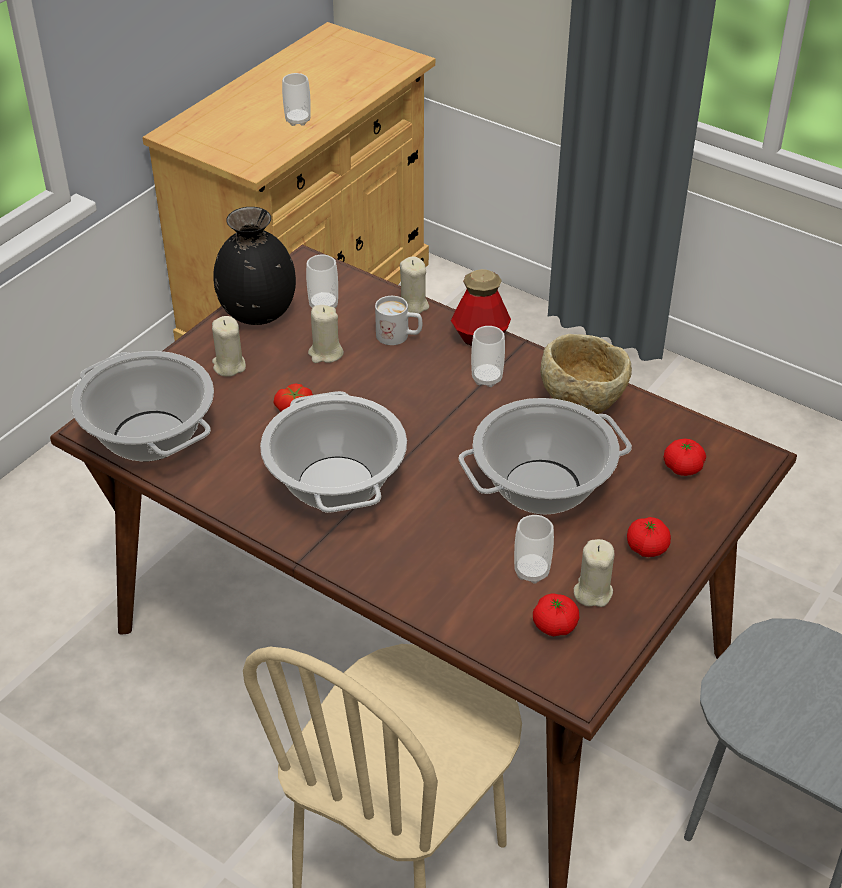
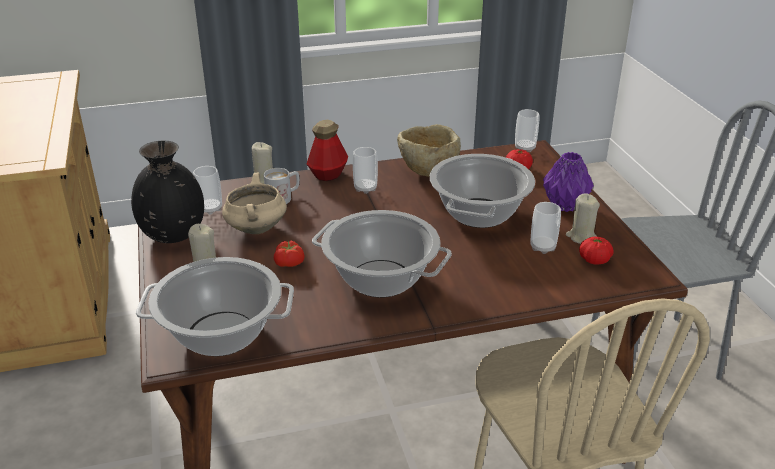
camera: 50 degrees left, 10 degrees down
cup [282,73,311,126] -> cup moved to [515,109,539,152]
beige candle [308,305,344,363] -> beige cooking pot [222,173,287,234]
tomato [627,517,671,557] -> purple vase [543,152,594,212]

